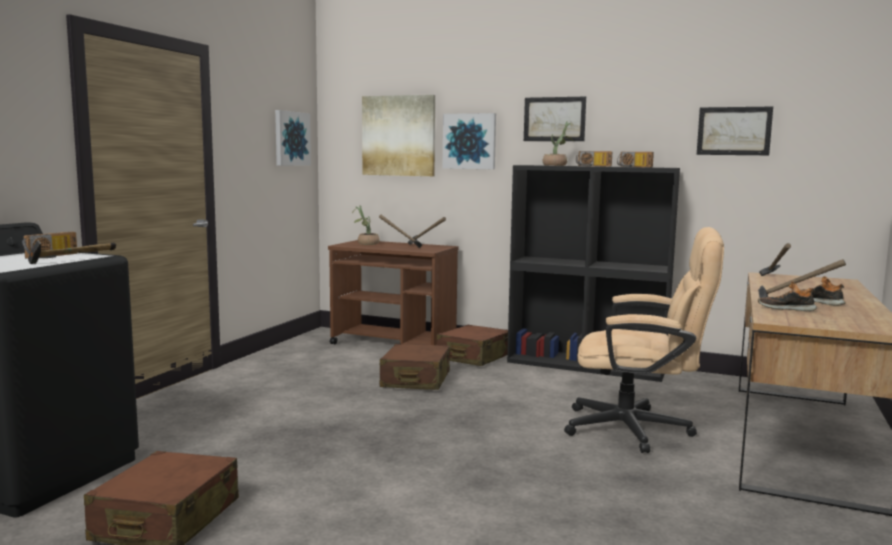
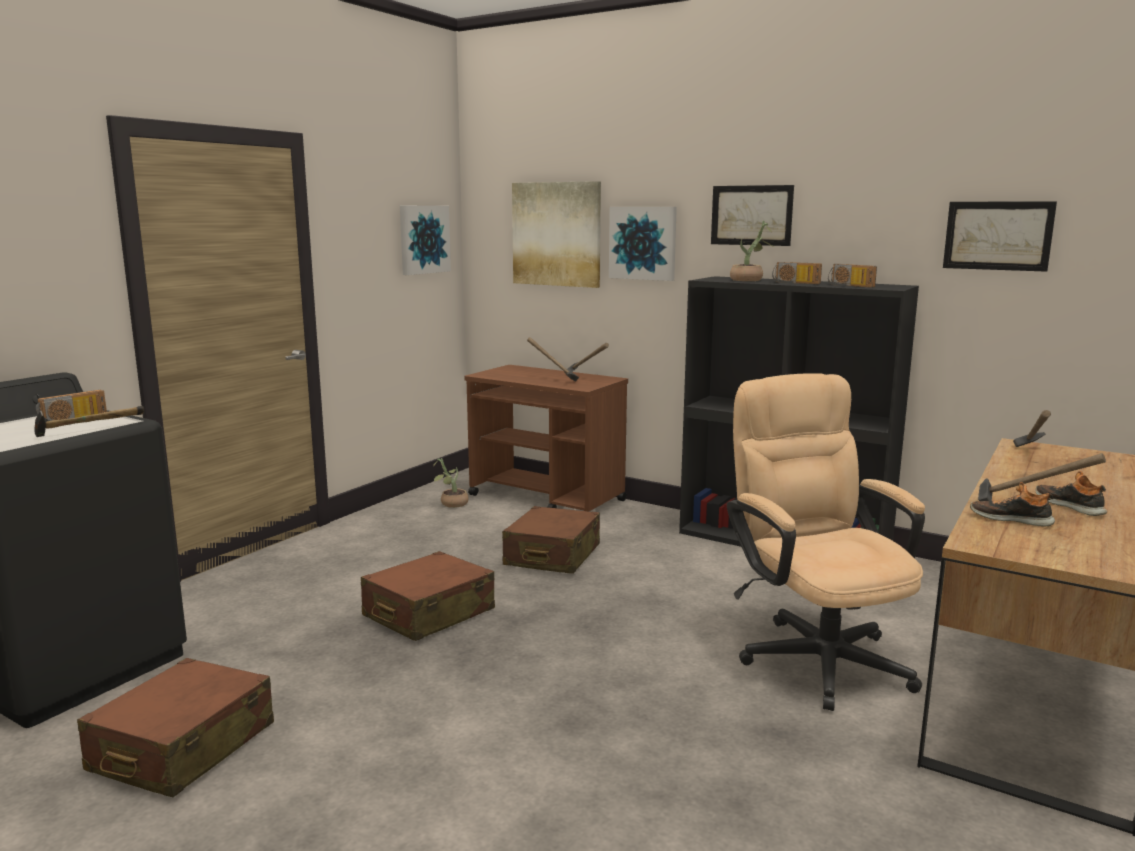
camera: 10 degrees right, 5 degrees up
potted plant [352,205,380,245] -> potted plant moved to [433,458,469,508]
brown suitcase [437,325,508,366] -> brown suitcase moved to [361,551,495,641]
beige office chair [564,227,724,453] -> beige office chair turned 135 degrees counterclockwise [727,374,925,711]

